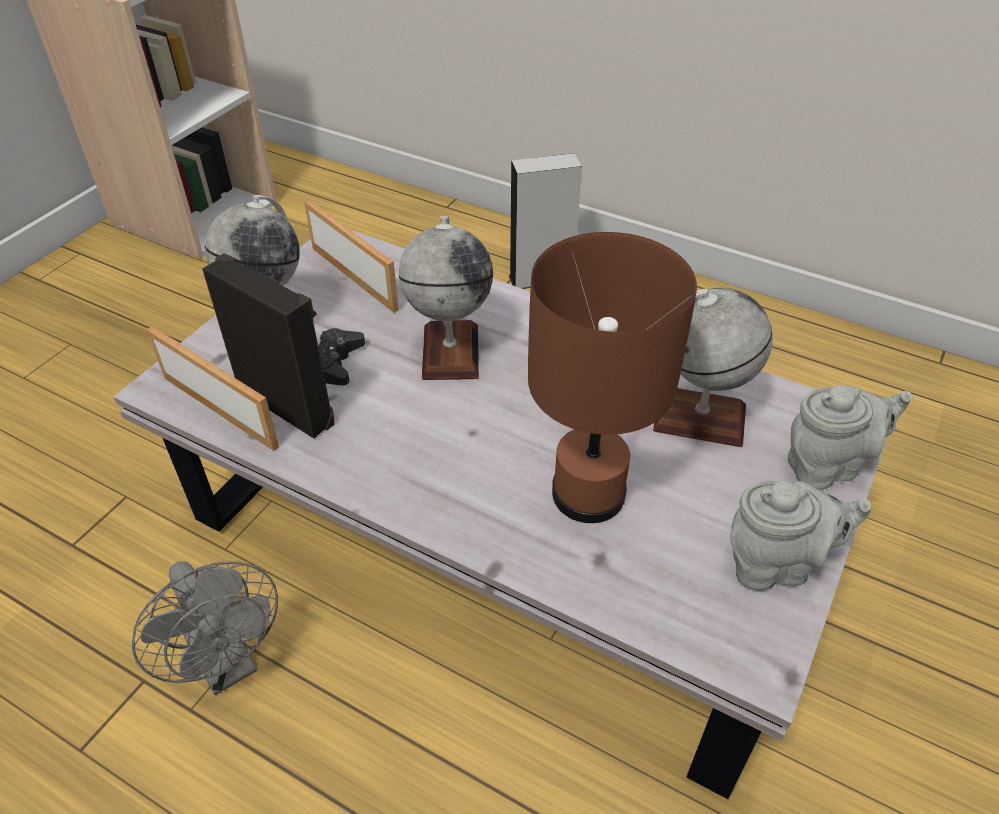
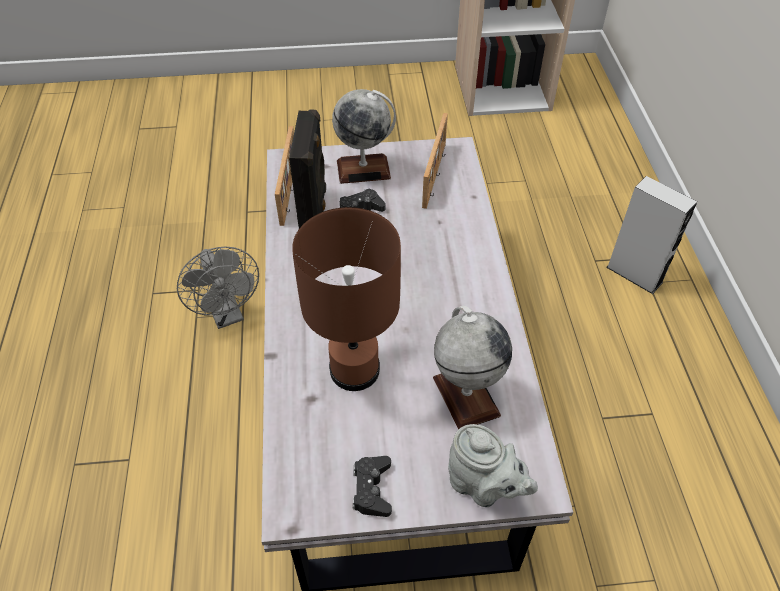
camera: 55 degrees right, 5 degrees up
grey fan [132,561,278,695] -> grey fan turned 45 degrees counterclockwise [177,247,259,329]
globe [399,216,493,380] -> none
grey teapot [730,481,872,591] -> black game controller [353,456,392,517]

